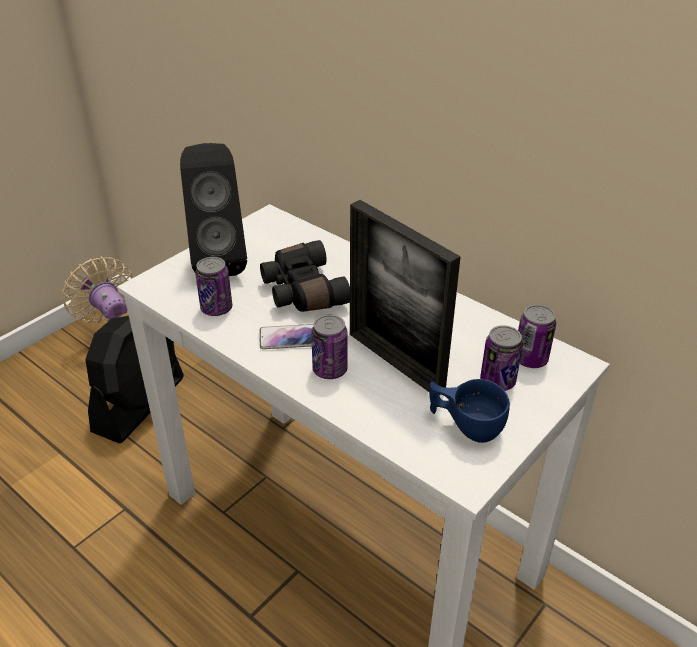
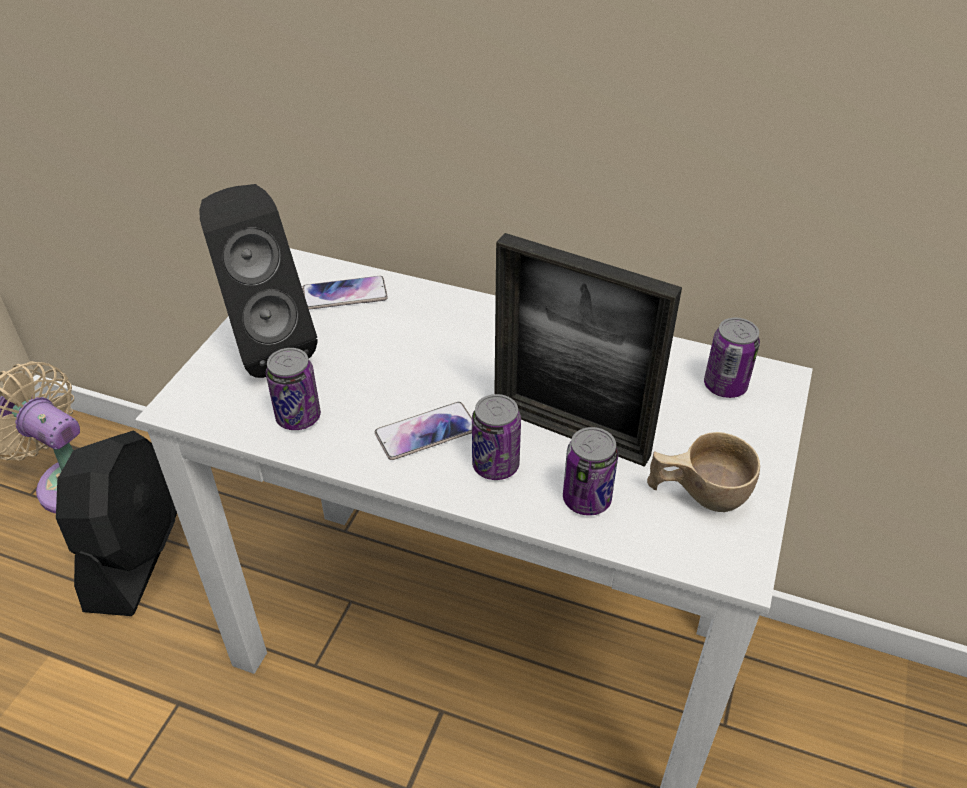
camera: 20 degrees left, 5 degrees up
black binoculars [260,240,350,312] -> none
blue cup [429,379,510,443] -> beige cup [647,432,760,512]
can [480,325,523,391] -> can moved to [563,427,618,516]
none -> phone [302,276,388,310]

